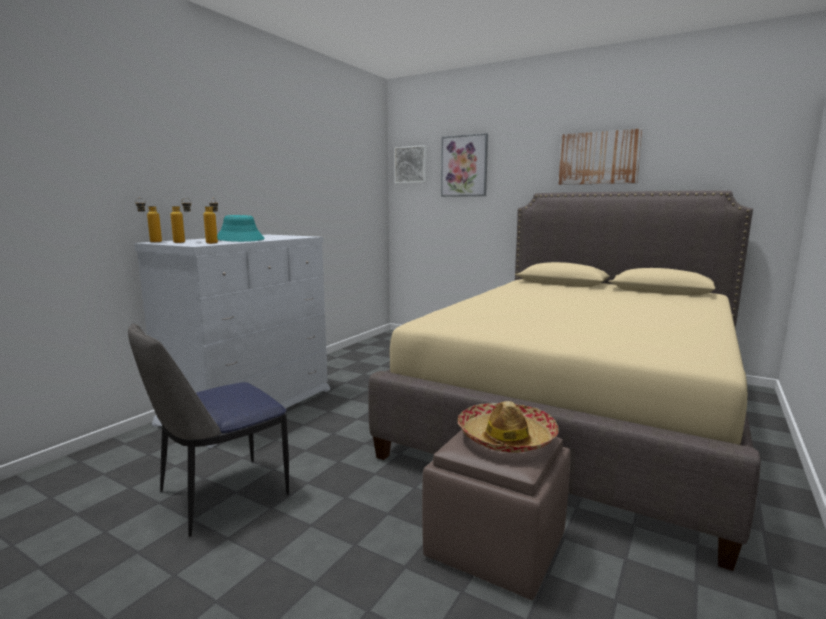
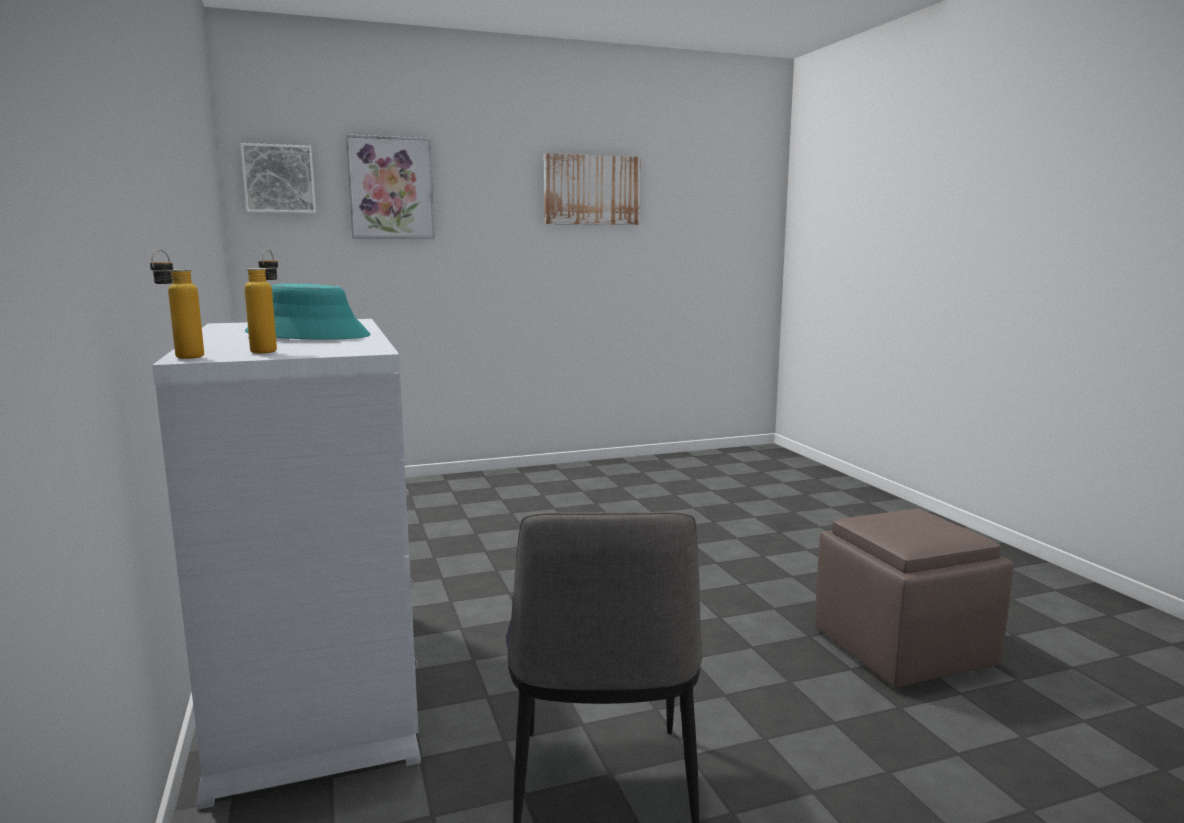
camera: 50 degrees left, 0 degrees up
bottle [204,198,218,244] -> none
beige bed [368,191,761,571] -> none
hat [458,401,559,453] -> none

